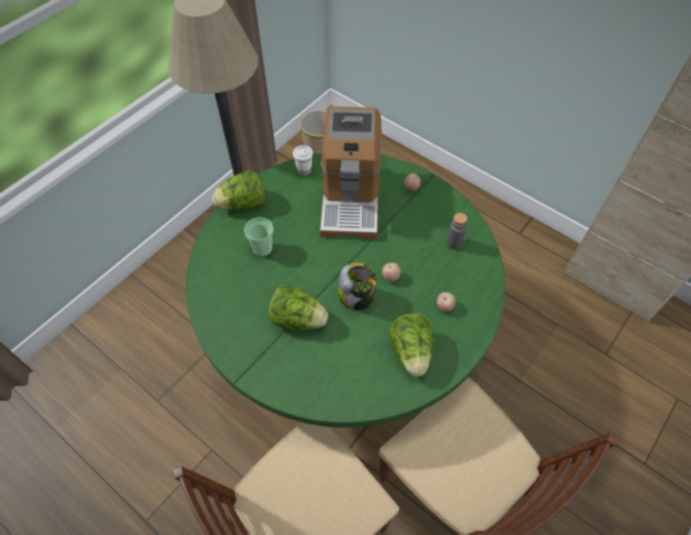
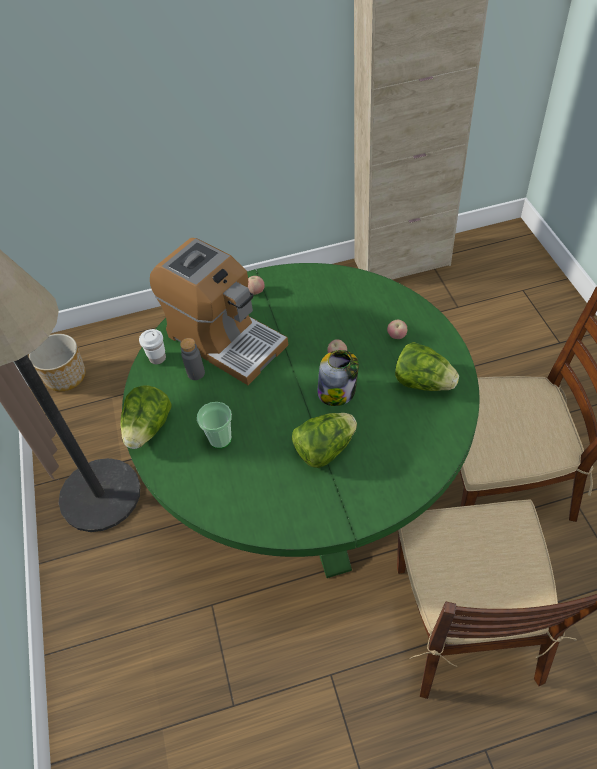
camera: 50 degrees left, 5 degrees down
grey bottle [446,213,467,249] -> grey bottle moved to [180,338,205,380]

